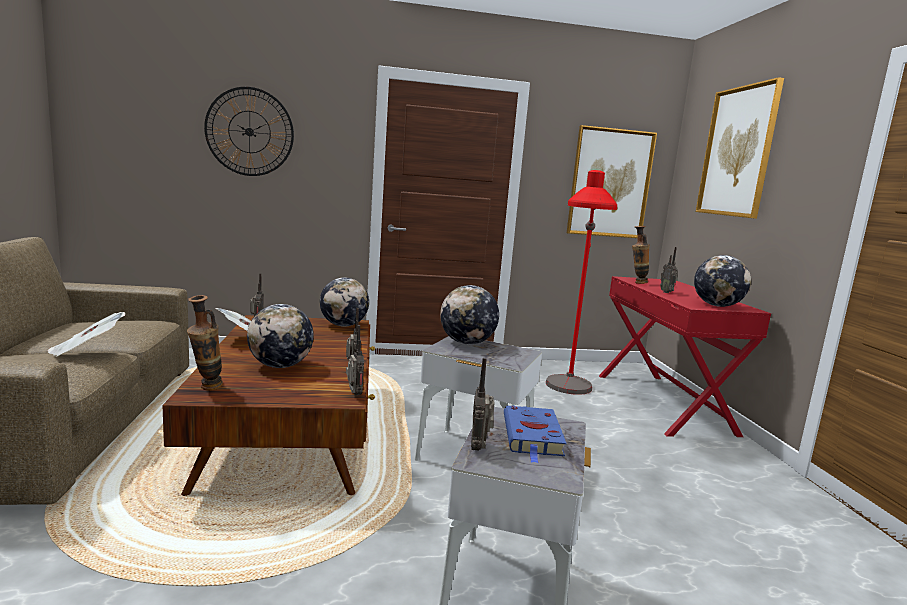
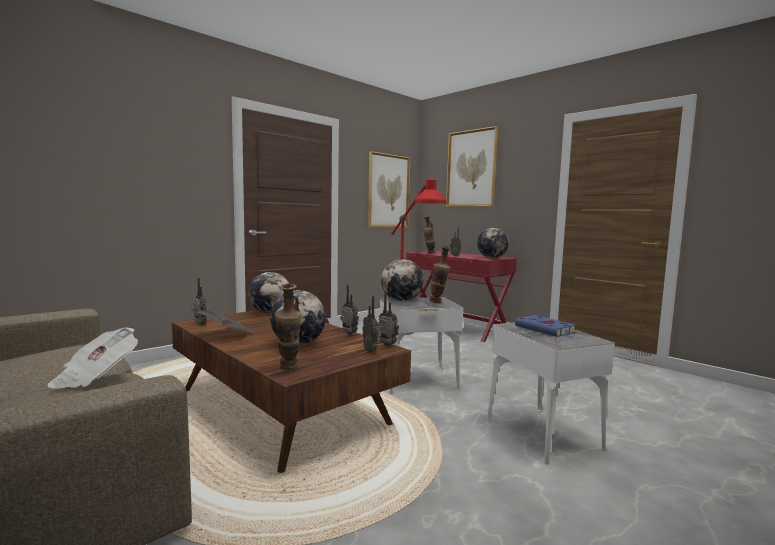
camera: 35 degrees left, 5 degrees down
wall clock [204,87,294,176] -> none
radio [471,358,495,451] -> radio moved to [362,296,381,352]
none -> vase [429,246,451,303]

